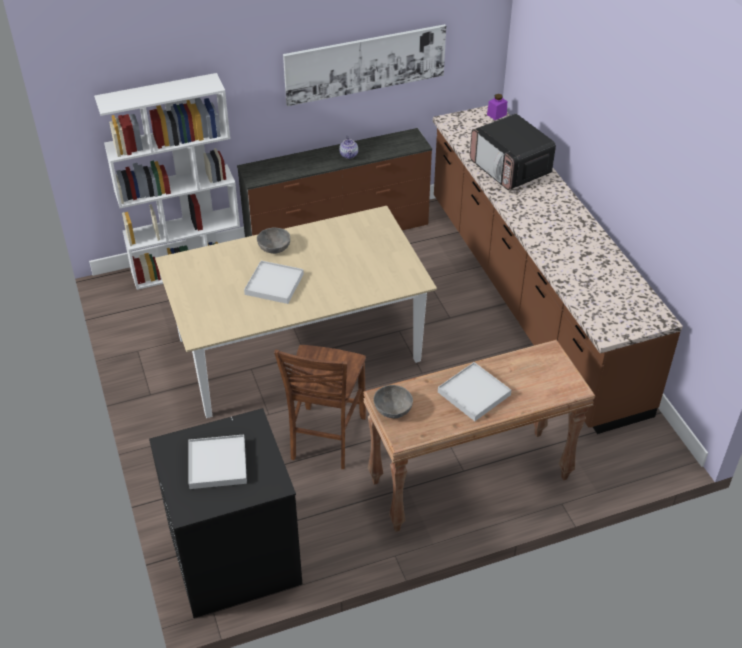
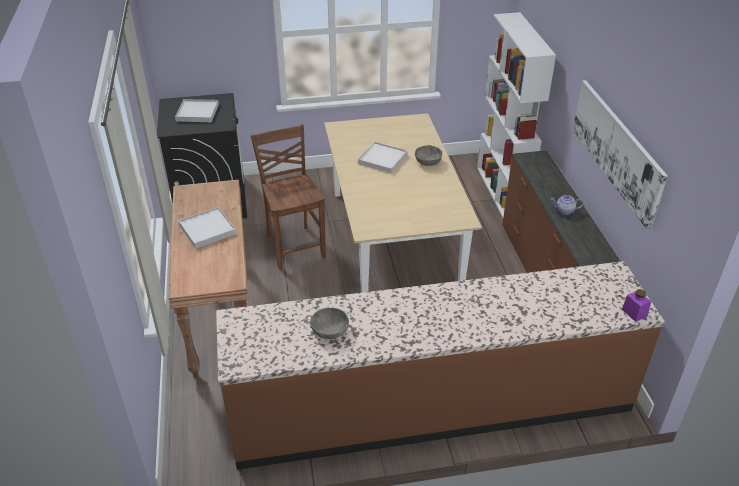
camera: 100 degrees right, 5 degrees down
brown chair [274,345,366,469] -> brown chair turned 45 degrees clockwise [251,124,326,270]
grey bowl [374,385,413,418] -> grey bowl moved to [310,308,349,339]
microwave [470,113,556,190] -> none

